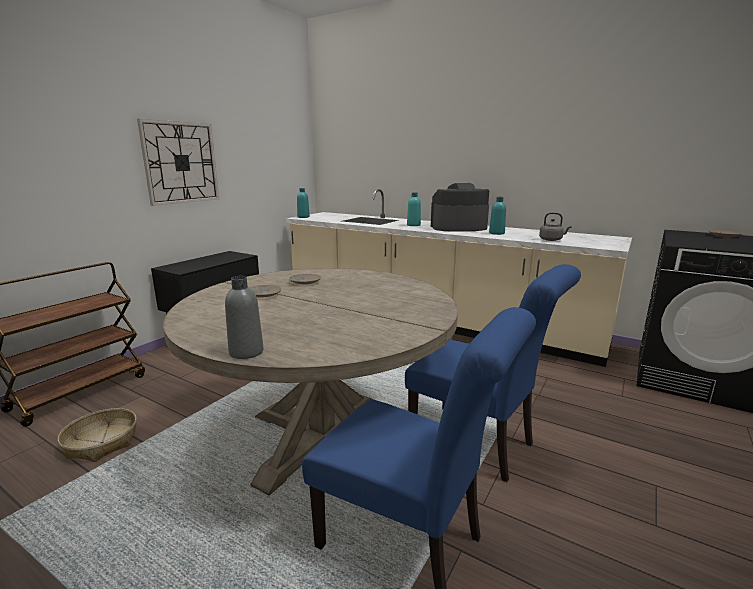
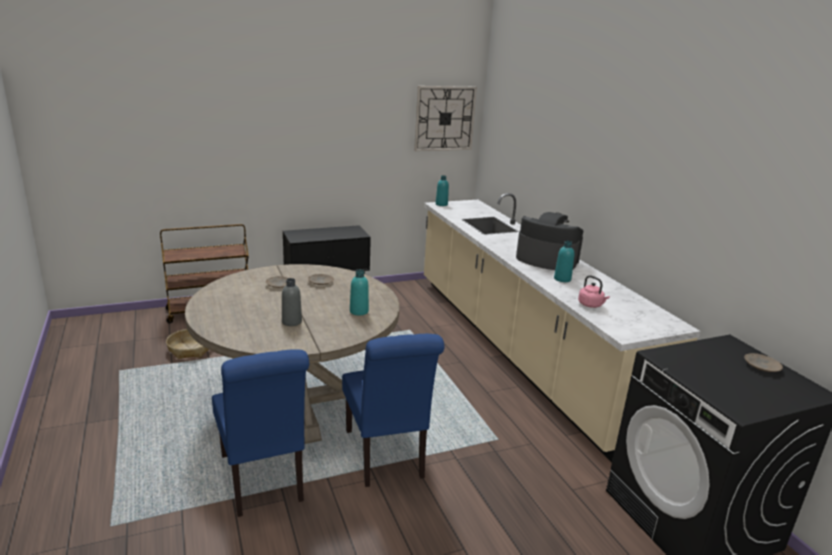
camera: 35 degrees right, 5 degrees up
wall clock [137,119,219,206] -> wall clock moved to [414,86,477,151]
grey bottle [225,276,263,359] -> grey bottle moved to [282,278,302,326]
turquoise bottle [407,192,421,226] -> turquoise bottle moved to [350,270,369,316]
grey kettle [539,212,572,241] -> pink kettle [578,276,610,308]

